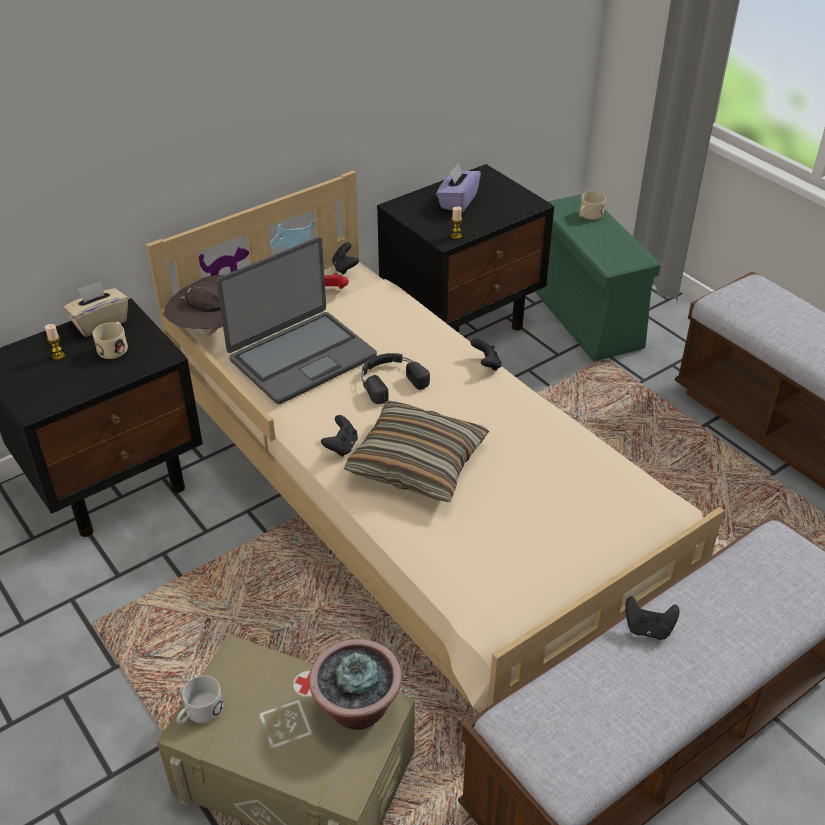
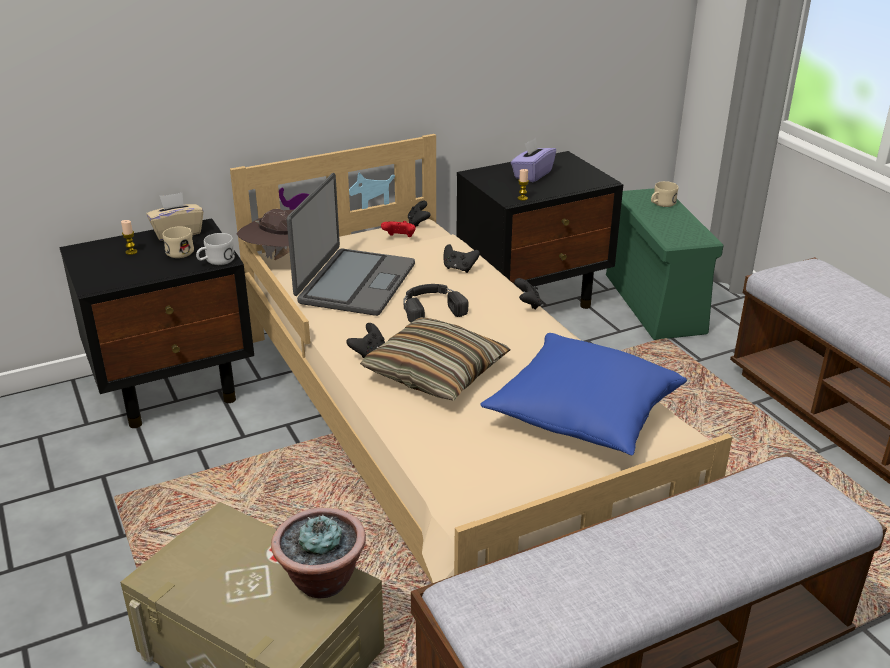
camera: 10 degrees right, 10 degrees down
white mug [177,675,223,725] -> white mug moved to [196,233,235,265]
laptop [216,237,377,404] -> laptop turned 45 degrees counterclockwise [287,173,415,316]
black game controller [625,596,680,640] -> black game controller moved to [444,244,480,273]
none -> blue pillow [481,333,687,455]

